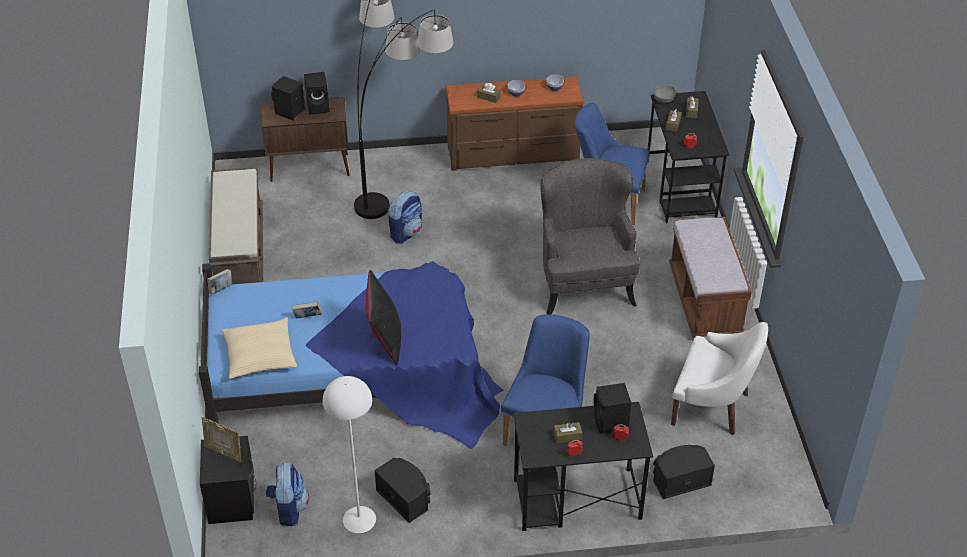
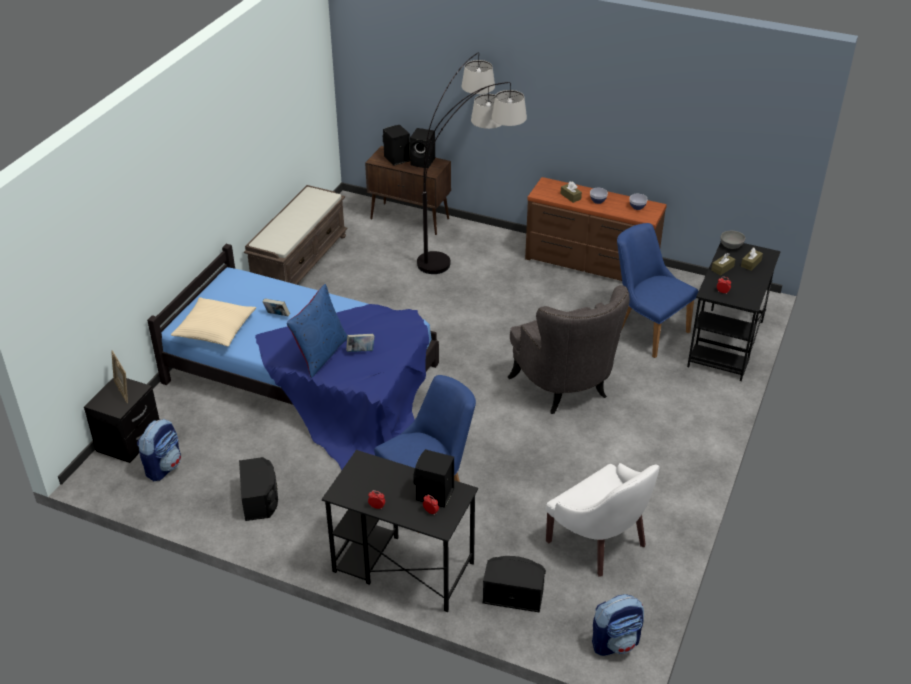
camera: 30 degrees right, 5 degrees down
book [207,269,232,295] -> book moved to [346,334,375,352]
white floor lamp [323,376,376,533] -> none
black pillow [366,270,401,365] -> blue pillow [287,284,347,378]
backpack [387,191,423,243] -> backpack moved to [592,594,644,656]
grey armchair [540,158,640,314] -> grey armchair turned 135 degrees clockwise [508,285,630,414]
brown tissue box [553,422,582,443] -> none
brown bench [669,217,752,337] -> none

